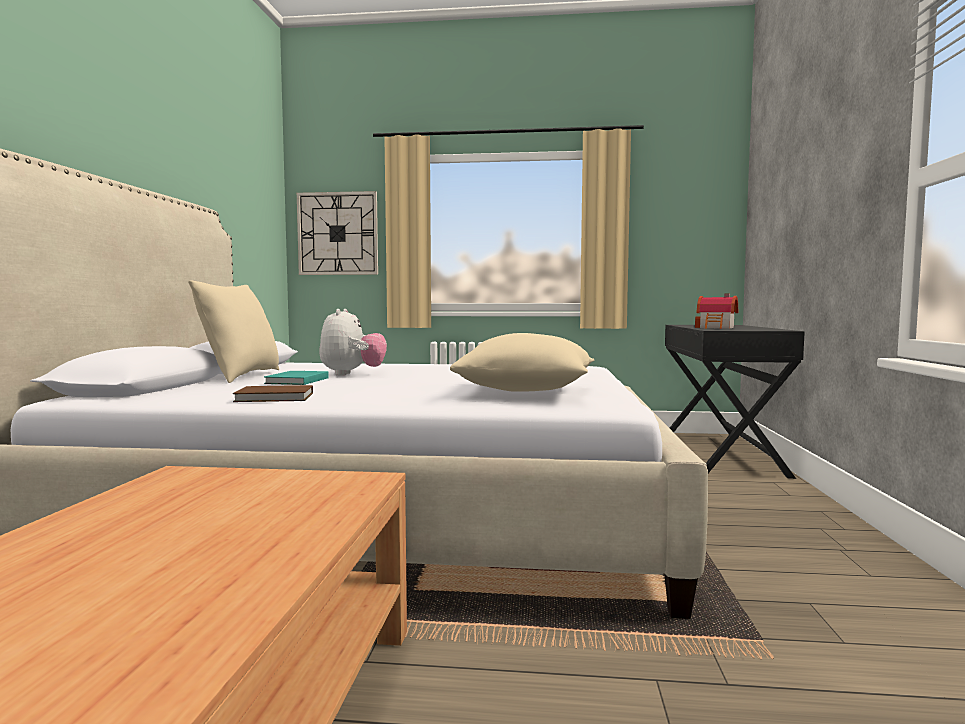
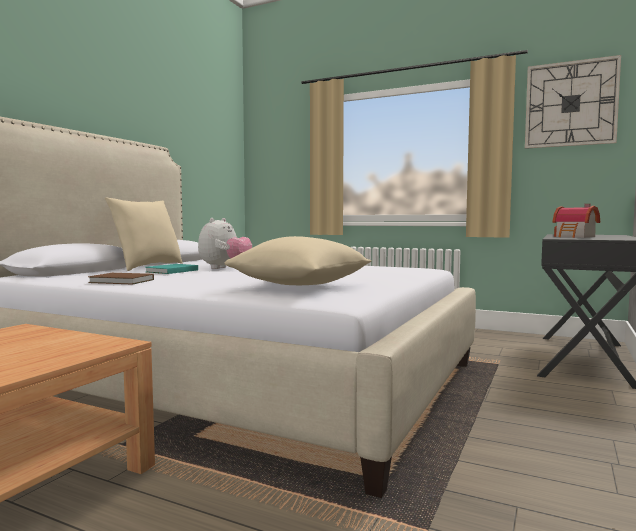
camera: 20 degrees right, 0 degrees up
wall clock [297,191,378,275] -> wall clock moved to [525,55,621,149]

